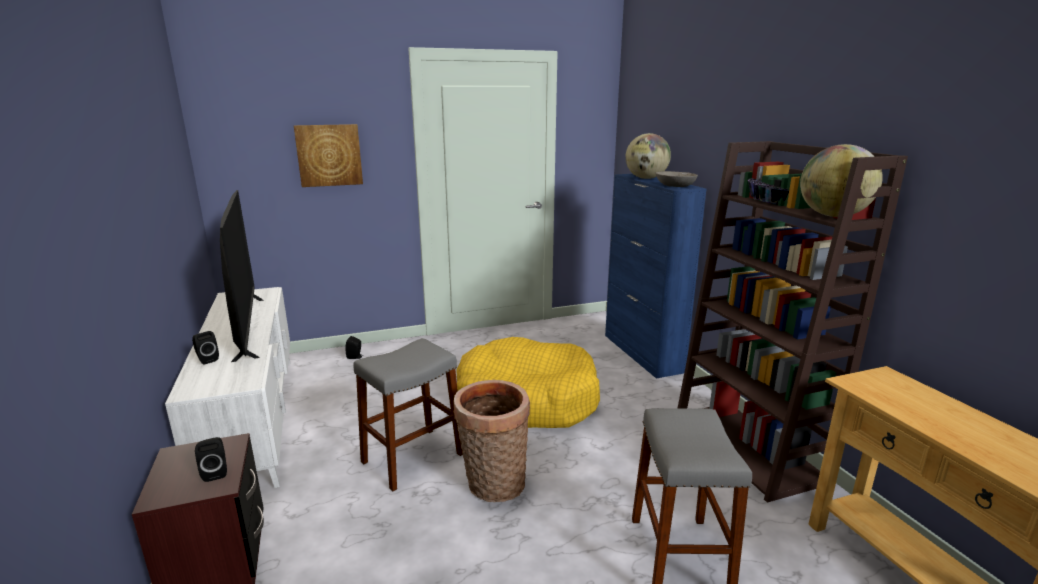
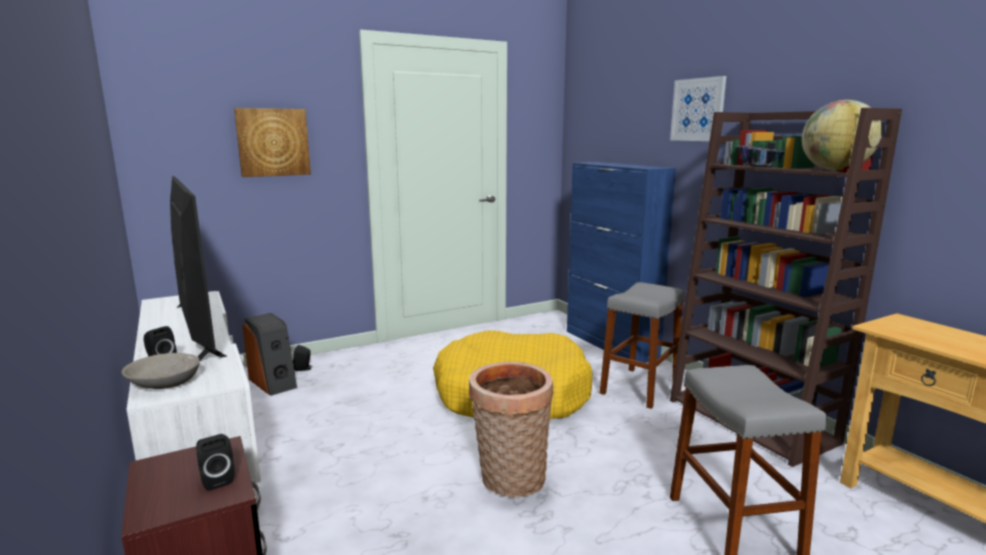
camera: 10 degrees left, 5 degrees down
grey stool [353,338,463,492] -> grey stool moved to [600,282,684,409]
globe [625,133,671,179] -> none
grey bowl [655,171,698,187] -> grey bowl moved to [122,353,200,389]
none -> speaker [243,313,297,396]
none -> picture [670,76,726,141]

